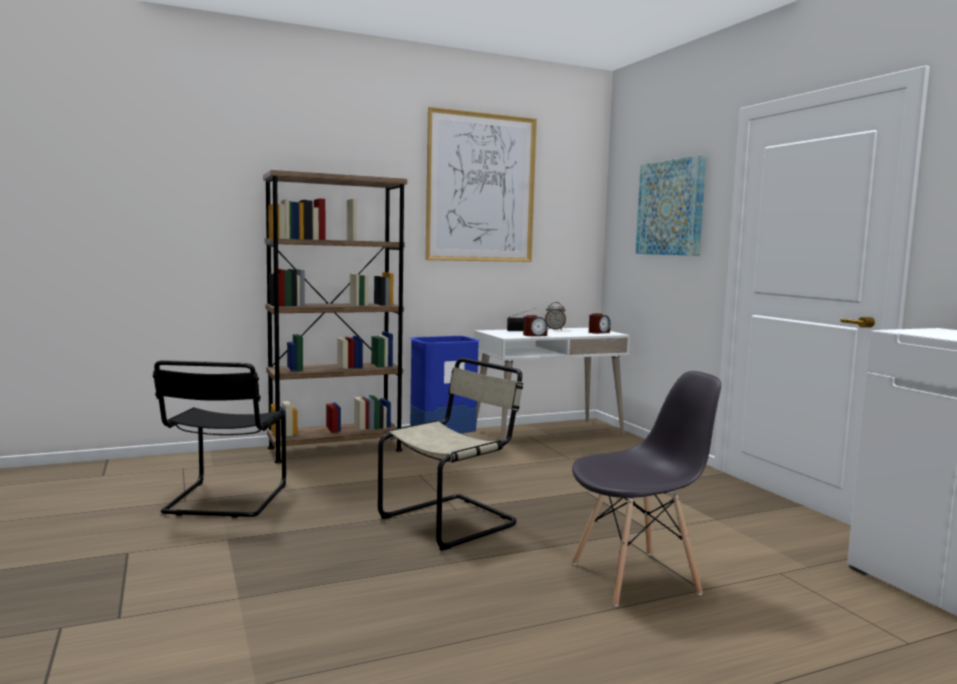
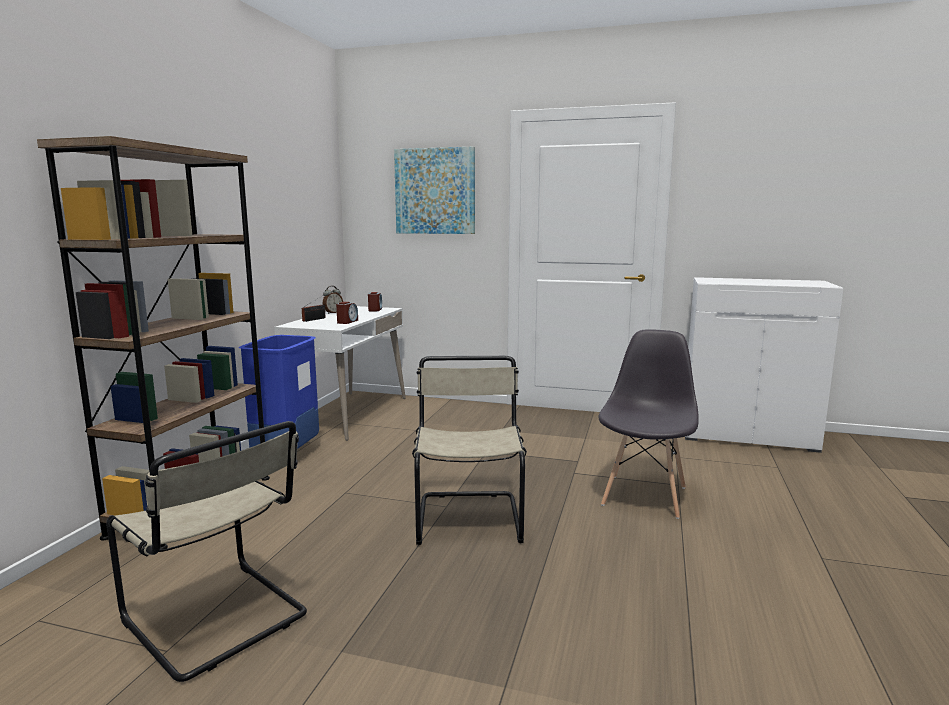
camera: 50 degrees left, 5 degrees up
black chair [153,360,286,518] -> beige chair [106,421,307,682]
picture [425,107,537,262] -> none

